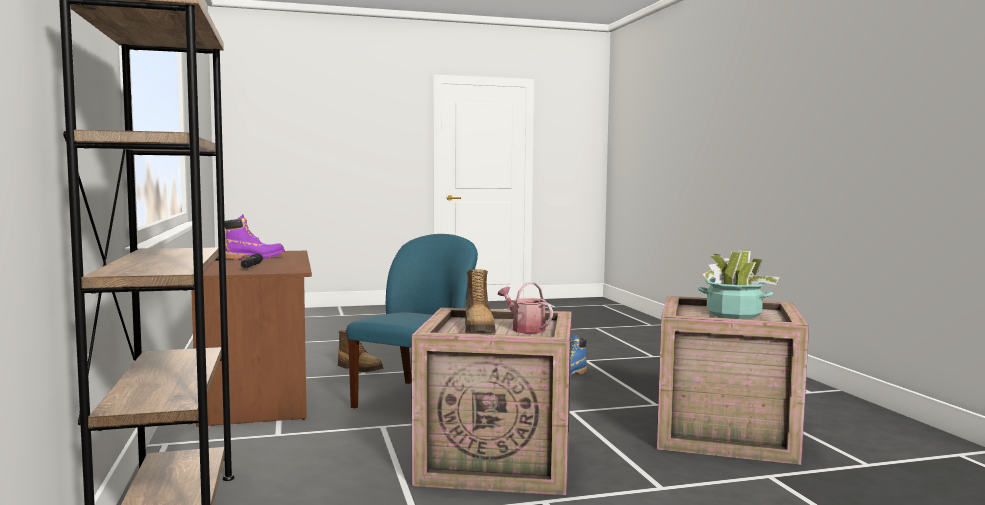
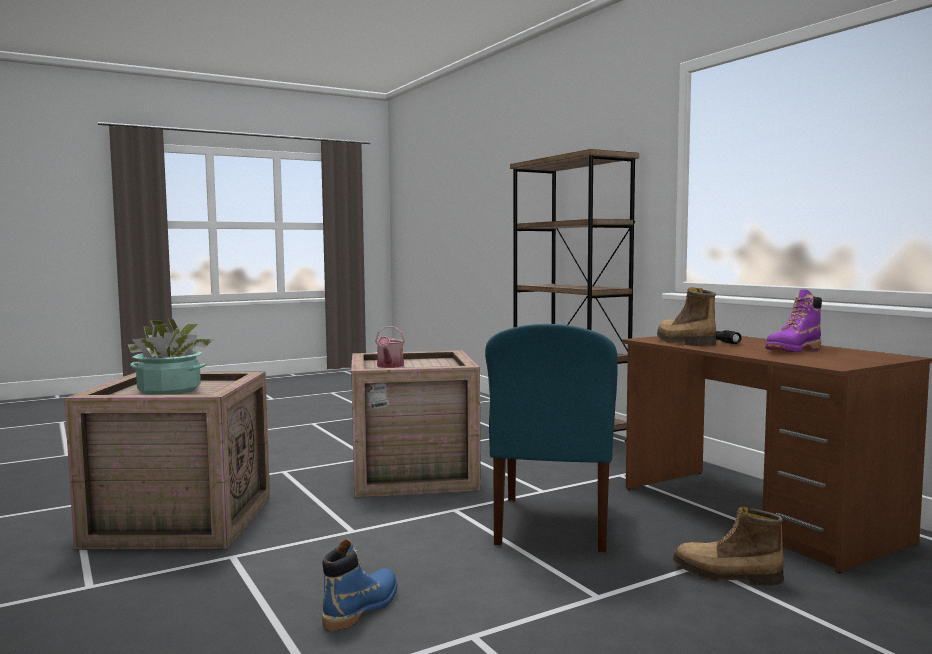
camera: 165 degrees right, 0 degrees up
boot [465,269,496,333] -> boot moved to [657,287,716,346]
watering can [498,282,553,334] -> watering can turned 60 degrees clockwise [375,326,405,368]

